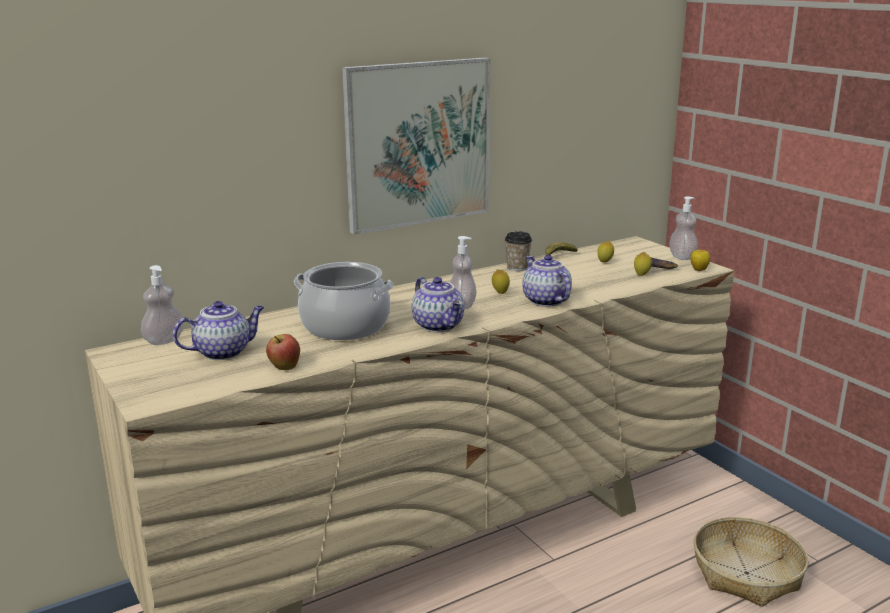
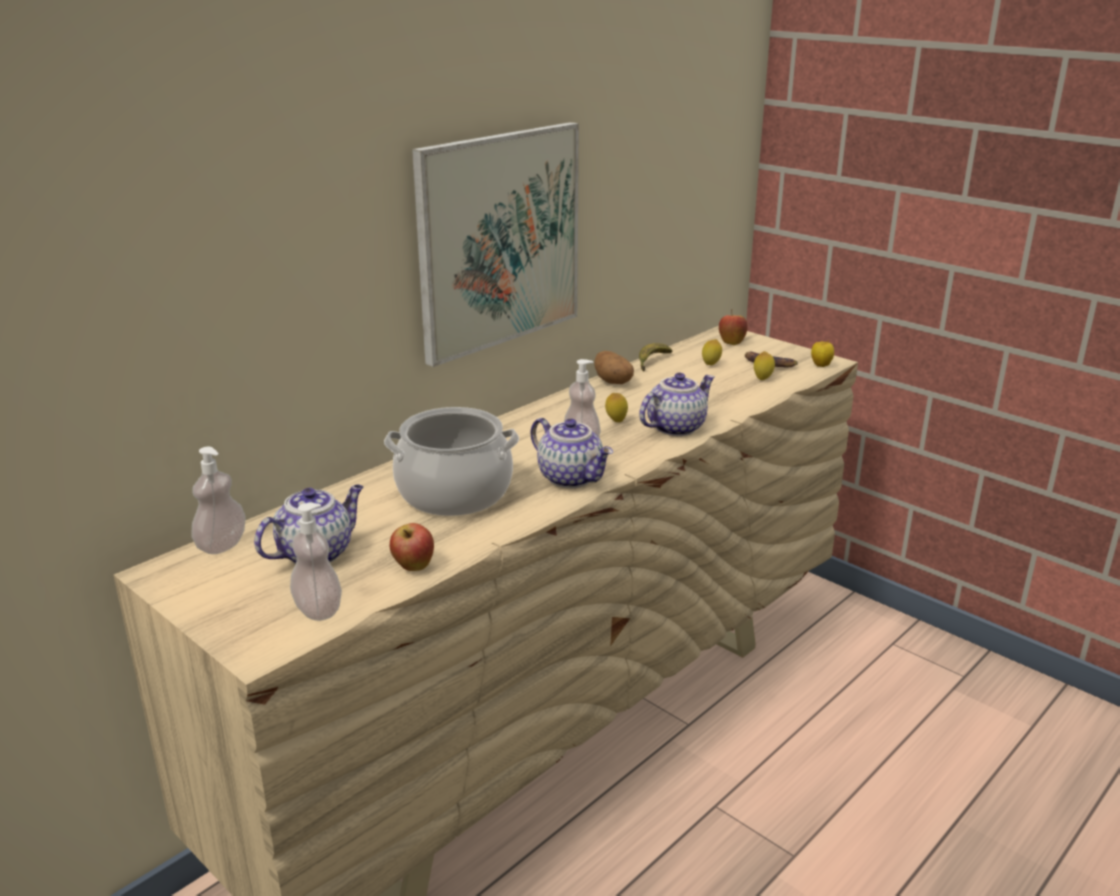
camera: 15 degrees left, 5 degrees up
cup [505,231,532,271] -> potato [594,351,634,384]
teapot [522,255,572,307] -> teapot turned 90 degrees clockwise [639,373,715,436]
soap dispenser [669,197,698,260] -> soap dispenser moved to [290,503,342,621]
basket [694,517,809,607] -> none
none -> apple [719,309,748,345]

